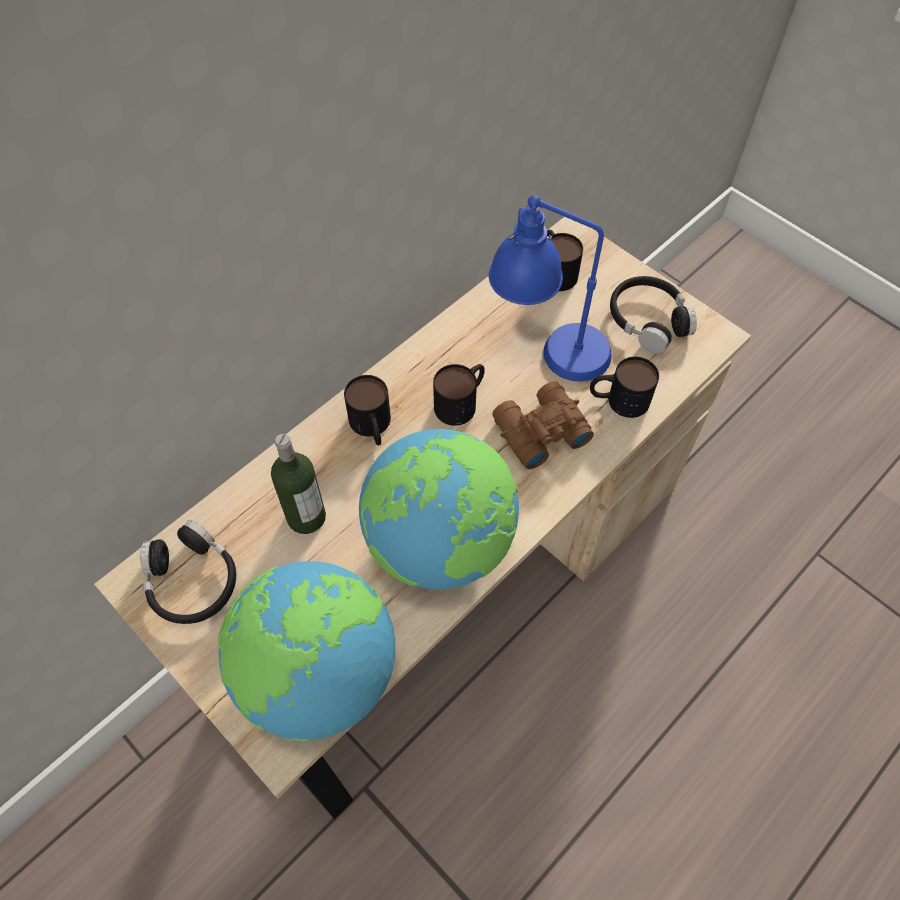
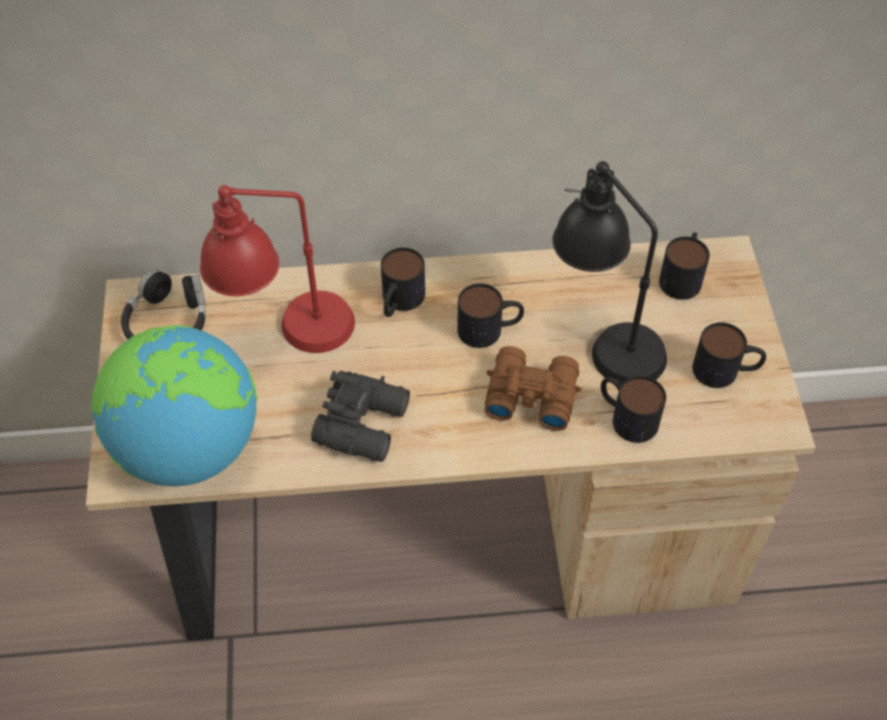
camera: 40 degrees right, 5 degrees down
bottle [271,434,326,534] -> red table lamp [200,185,355,353]
globe [359,429,519,590] -> black binoculars [311,371,410,462]
blue table lamp [489,195,612,382] -> black table lamp [552,161,667,383]
black headphones [610,276,697,353] -> mug [692,322,766,388]

